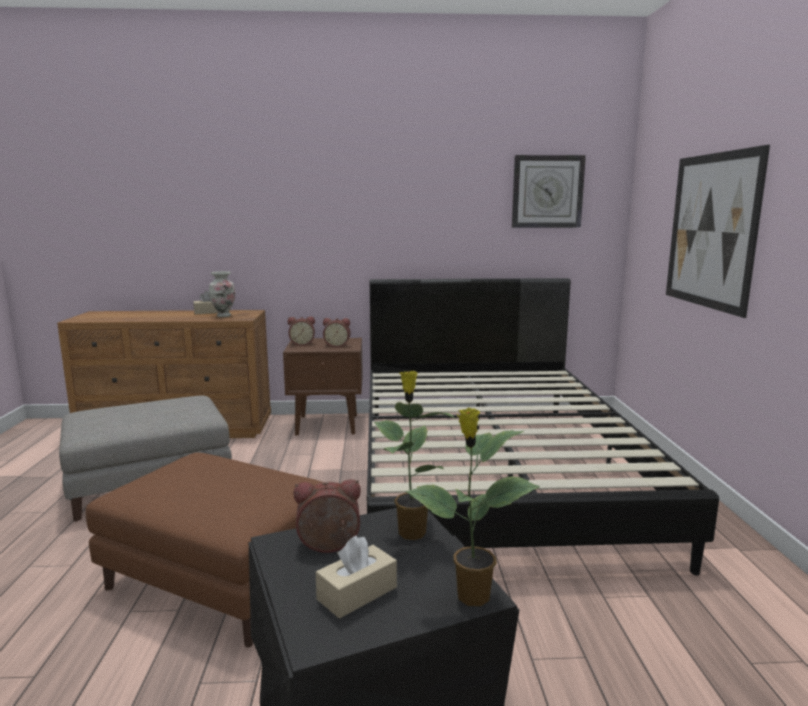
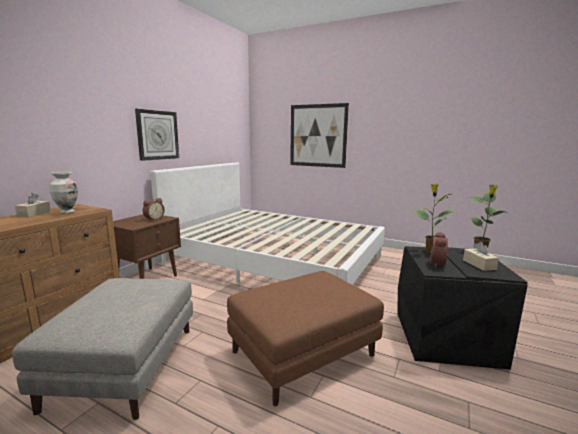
camera: 60 degrees left, 0 degrees up
alarm clock [288,317,315,346] -> none
black bed [367,278,719,576] -> white bed [151,162,385,285]
wall clock [512,155,586,228] -> wall clock moved to [135,109,179,161]

